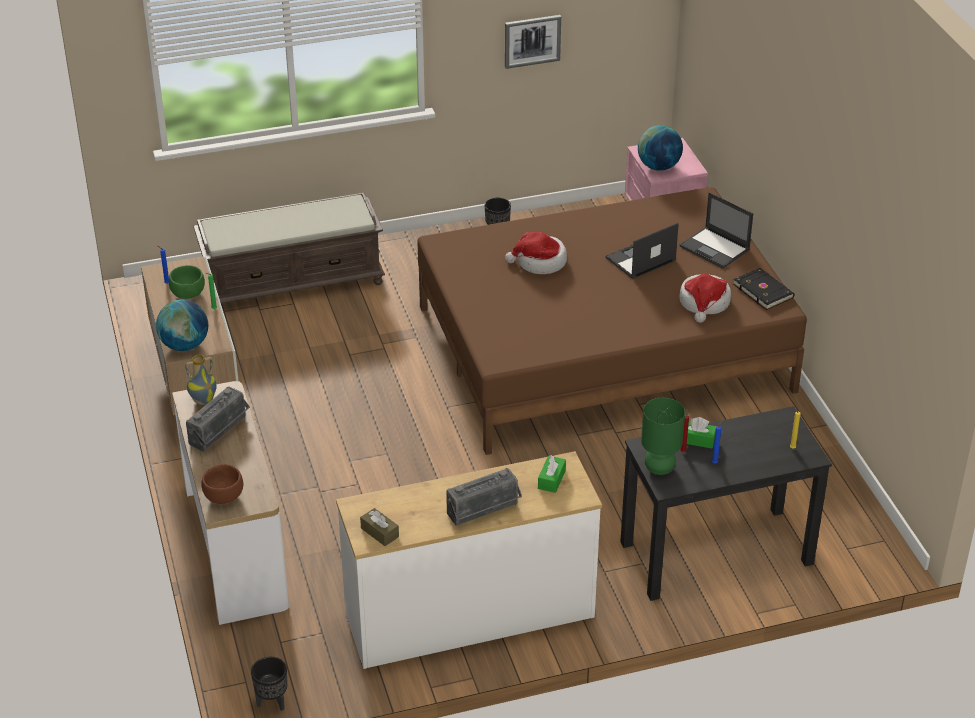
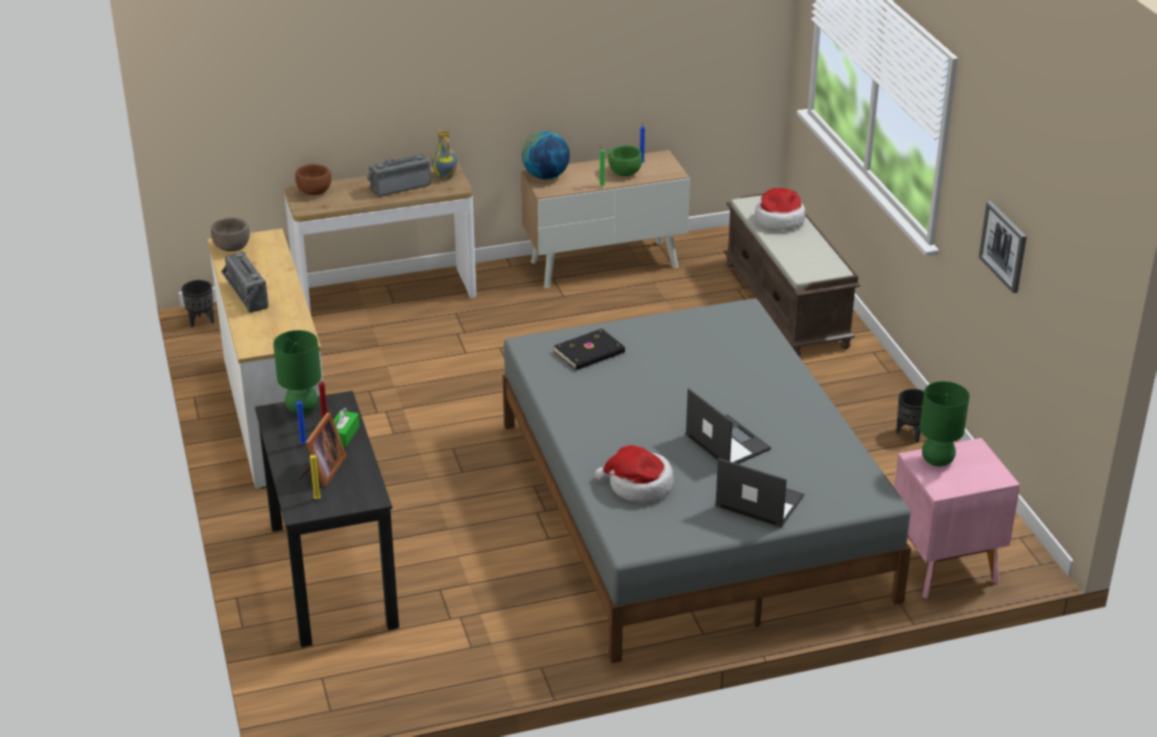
camera: 90 degrees right, 5 degrees down
radio [186,387,250,451] -> radio turned 120 degrees clockwise [367,153,431,197]
brown tissue box [360,508,399,546] -> brown bowl [211,218,250,251]
brown bed [417,187,807,455] -> grey bed [503,298,911,663]
hat [505,232,567,274] -> hat moved to [755,188,805,230]
green tissue box [538,455,566,493] -> none
globe [638,125,683,171] -> green table lamp [920,381,970,466]
laptop [680,192,753,269] -> laptop turned 75 degrees clockwise [715,458,804,528]
black book [733,268,794,310] -> black book moved to [554,329,625,370]
none -> picture frame [299,412,347,487]

